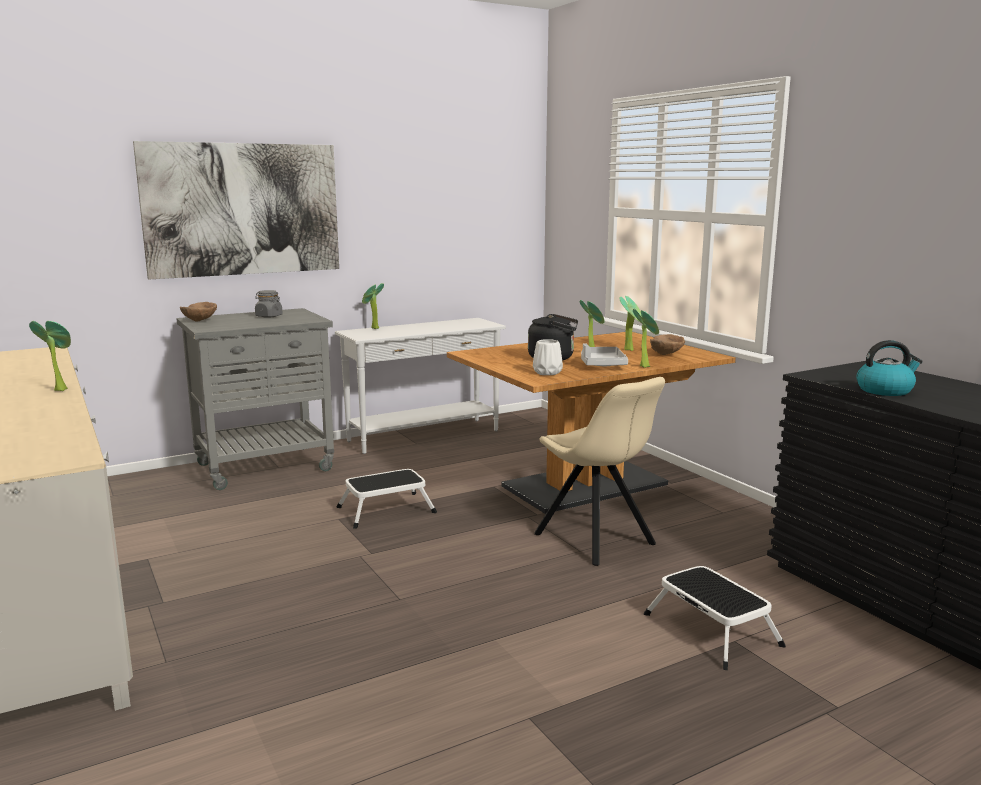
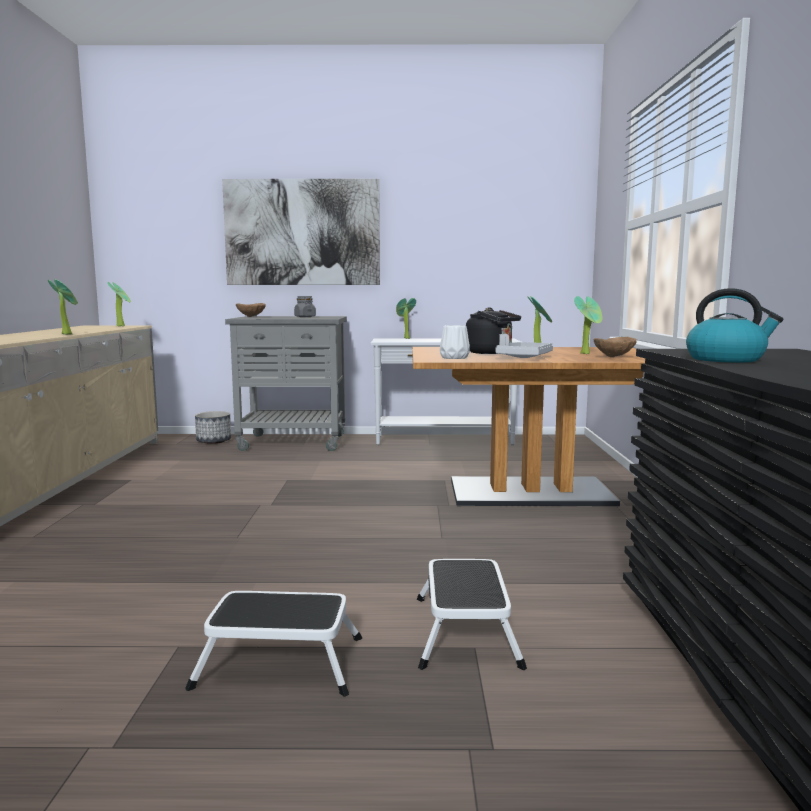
camera: 30 degrees right, 5 degrees down
black step ladder [336,469,437,529] -> black step ladder moved to [185,591,362,697]
beige chair [534,377,665,566] -> none
potted plant [633,309,659,368] -> potted plant moved to [107,282,131,326]
none -> planter [195,411,231,444]

